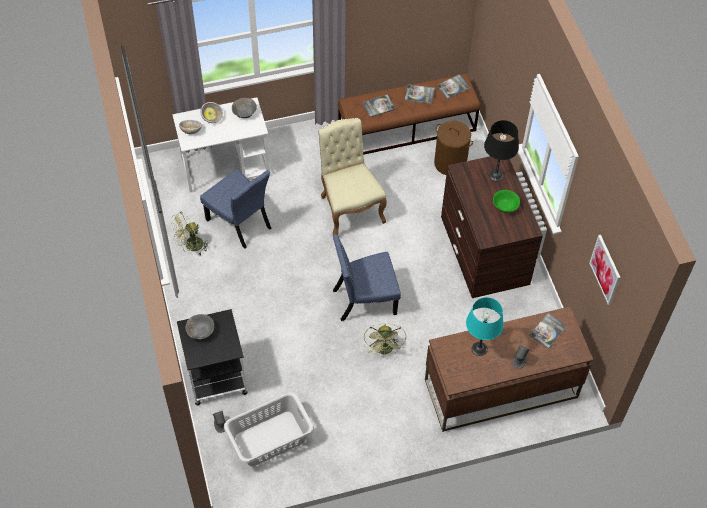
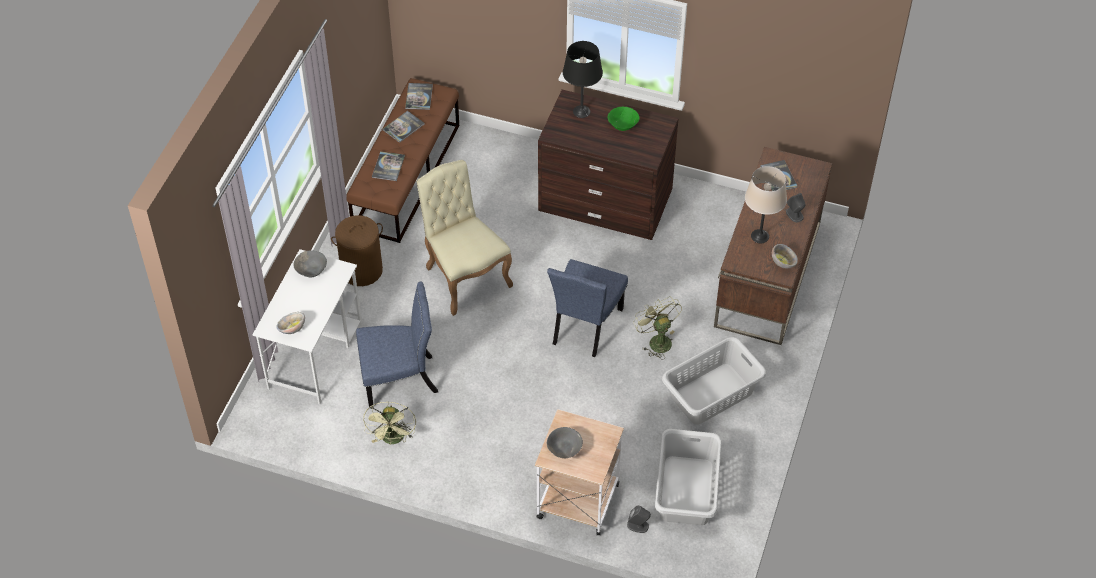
camera: 55 degrees left, 5 degrees down
black cart [177,309,248,406] -> beige cart [535,409,624,535]
bowl [200,102,223,123] -> bowl moved to [772,244,798,268]
beige chair [318,118,387,235] -> beige chair turned 45 degrees clockwise [416,160,513,316]
green fan [364,323,406,356] -> green fan turned 150 degrees counterclockwise [633,296,682,359]
brown laundry basket [434,121,473,175] -> brown laundry basket moved to [331,215,383,286]
turquoise table lamp [466,297,504,356] -> beige table lamp [745,166,787,243]
picture [589,235,620,305] -> none
none -> grey laundry basket [662,337,766,425]

